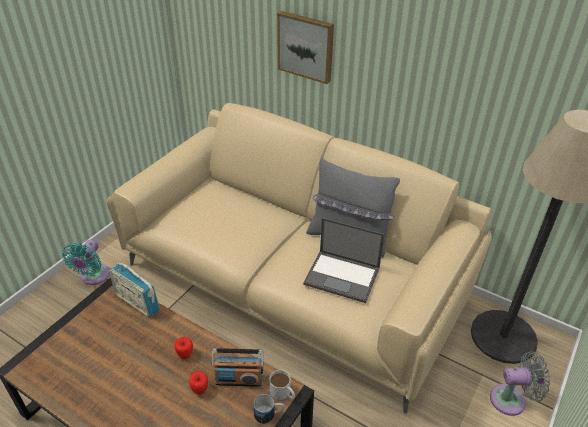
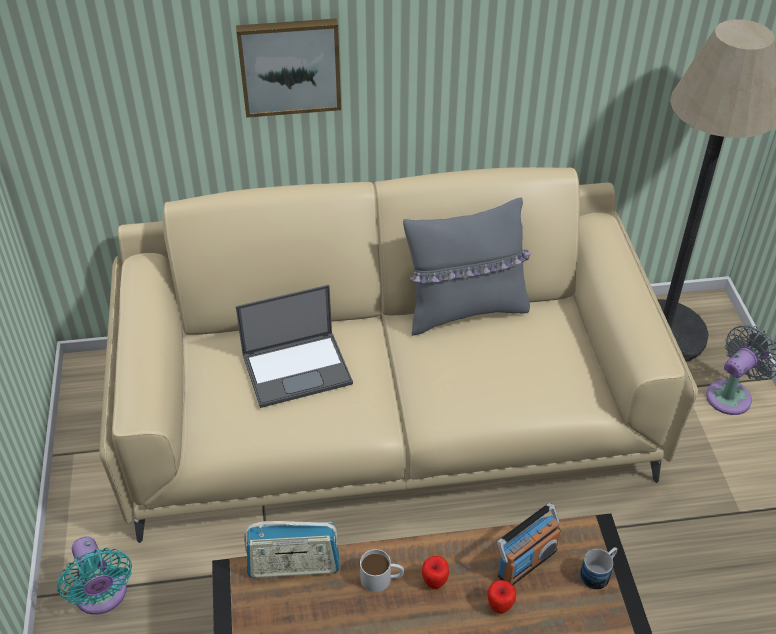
camera: 40 degrees left, 5 degrees up
white mug [269,370,295,400] -> white mug moved to [360,549,404,592]
laptop [303,218,385,303] -> laptop moved to [236,285,353,408]

